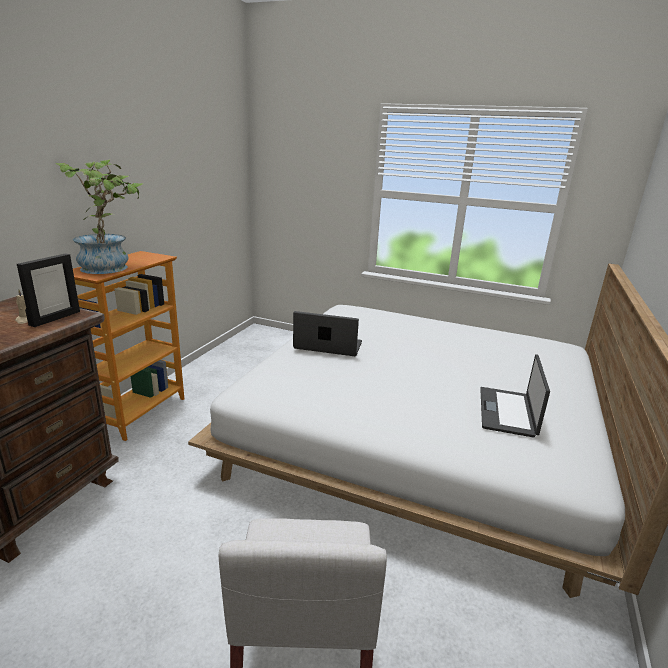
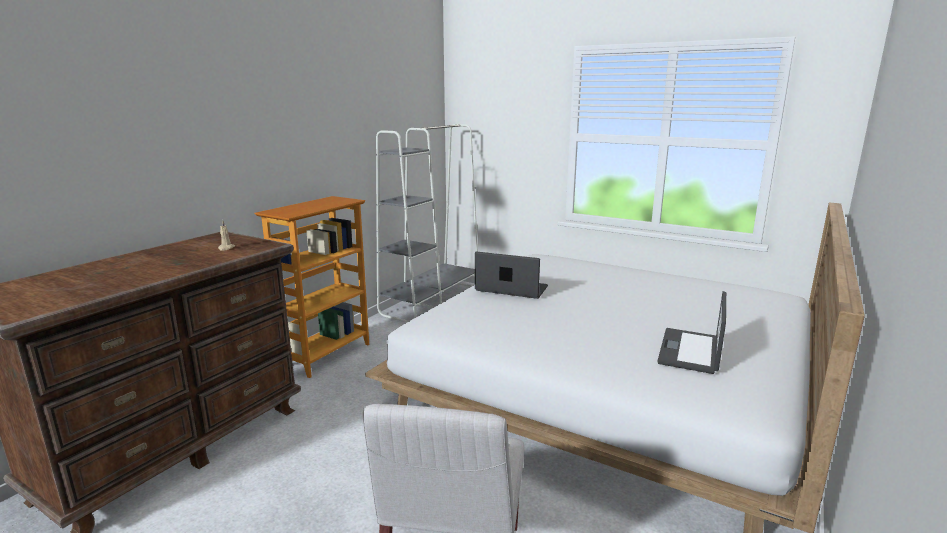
camera: 10 degrees right, 5 degrees down
picture frame [17,253,80,327] -> none
potted plant [55,159,144,274] -> none
none -> grey clothes rack [376,124,478,323]

